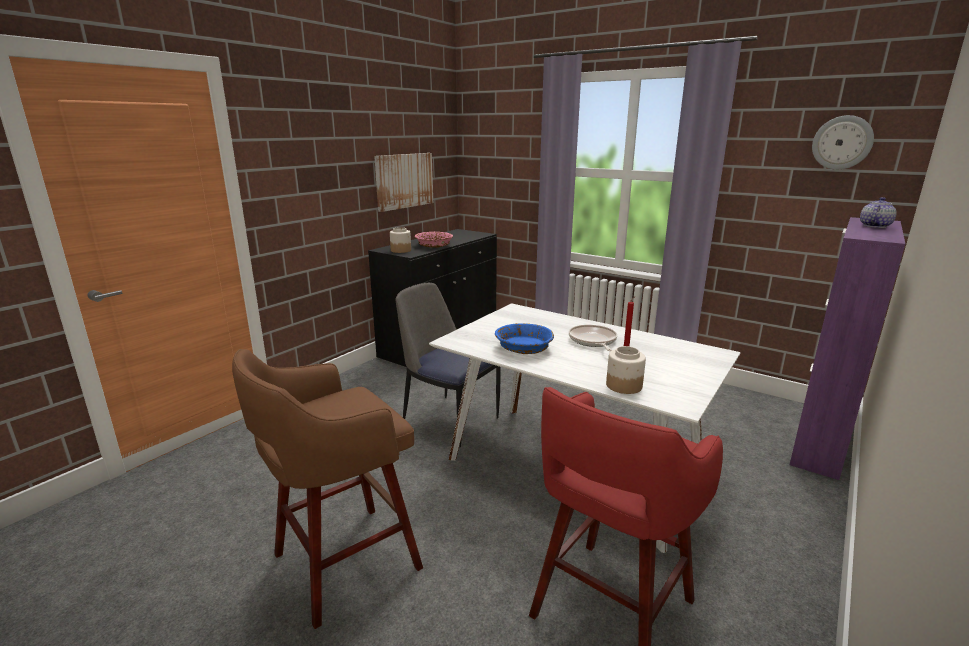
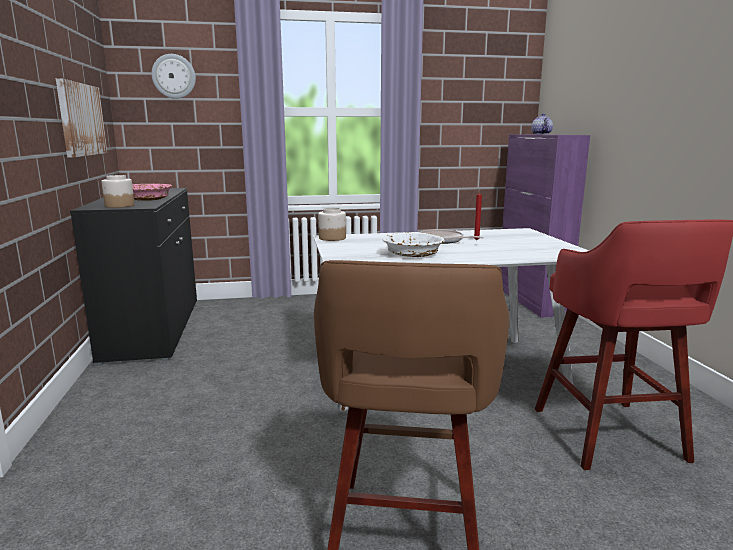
camera: 45 degrees left, 5 degrees down
chair [396,283,501,447] -> none
blue bowl [495,323,554,354] -> white bowl [382,232,445,257]
jar [606,346,646,394] -> jar moved to [318,208,346,241]
wall clock [812,115,874,170] -> wall clock moved to [151,54,196,99]

